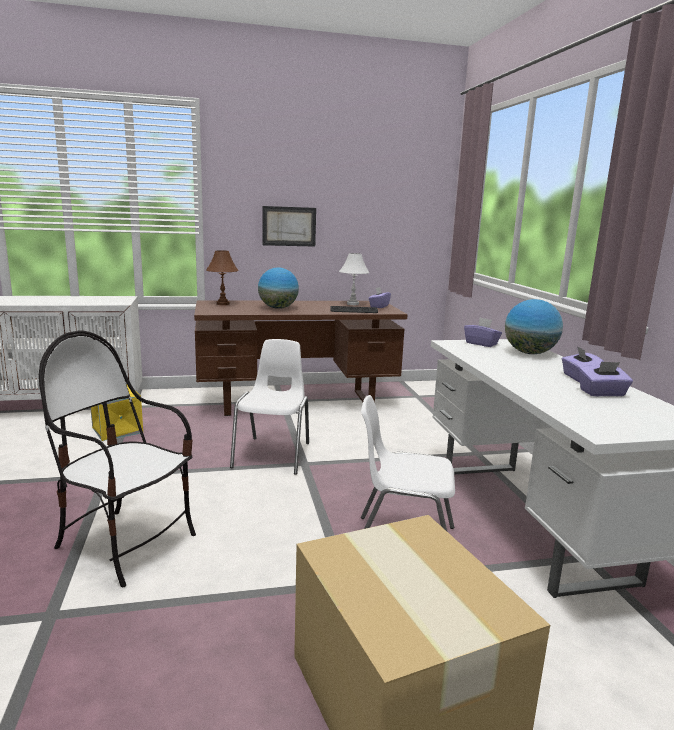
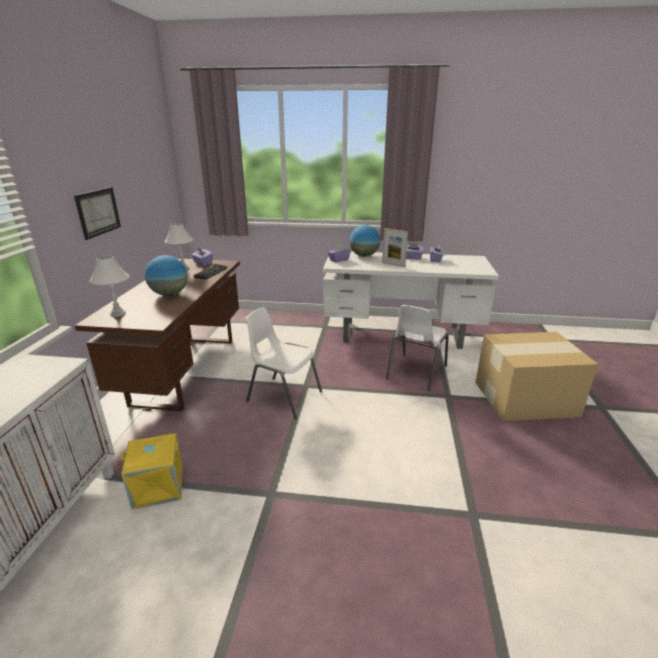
camera: 70 degrees left, 10 degrees up
chair [39,331,196,587] -> none
brown table lamp [206,250,239,305] -> white table lamp [89,256,130,317]
none -> picture frame [382,228,408,267]

